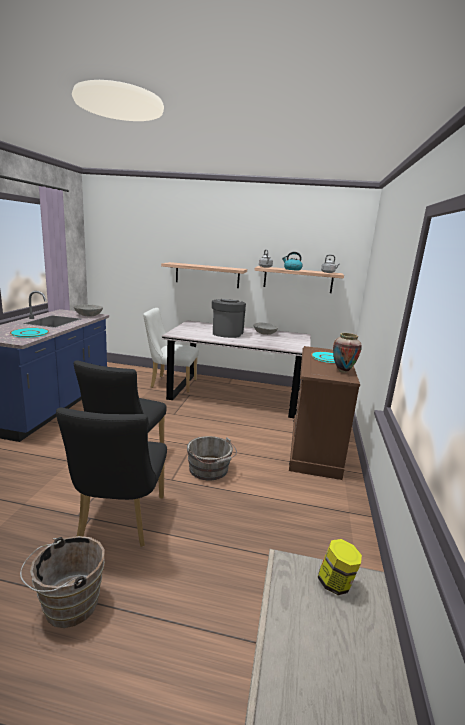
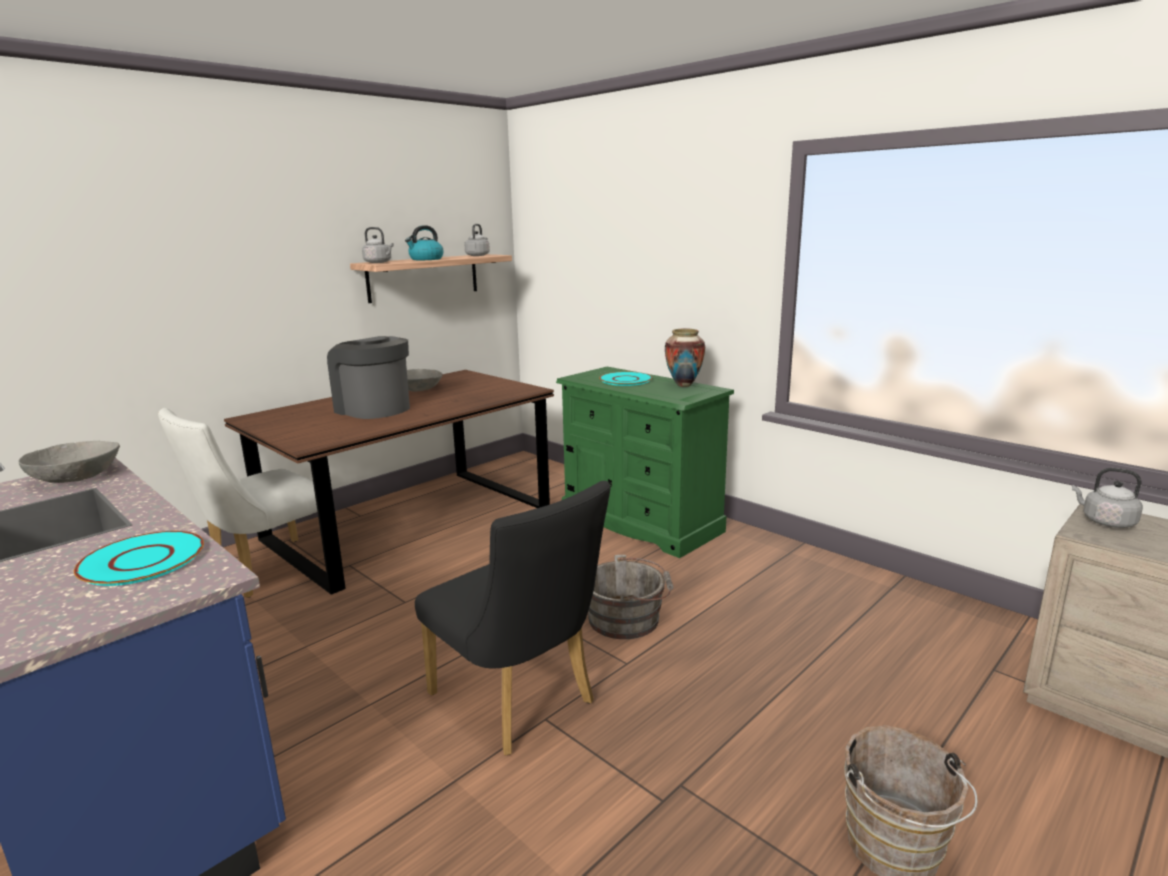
camera: 55 degrees left, 0 degrees up
black chair [56,408,167,547] -> none
shelf [161,262,247,288] -> none
grey dining table [162,320,311,418] -> brown dining table [224,370,554,595]
brown dresser [289,346,360,480] -> green dresser [556,367,734,558]
jar [318,539,362,595] -> grey kettle [1072,468,1143,528]

